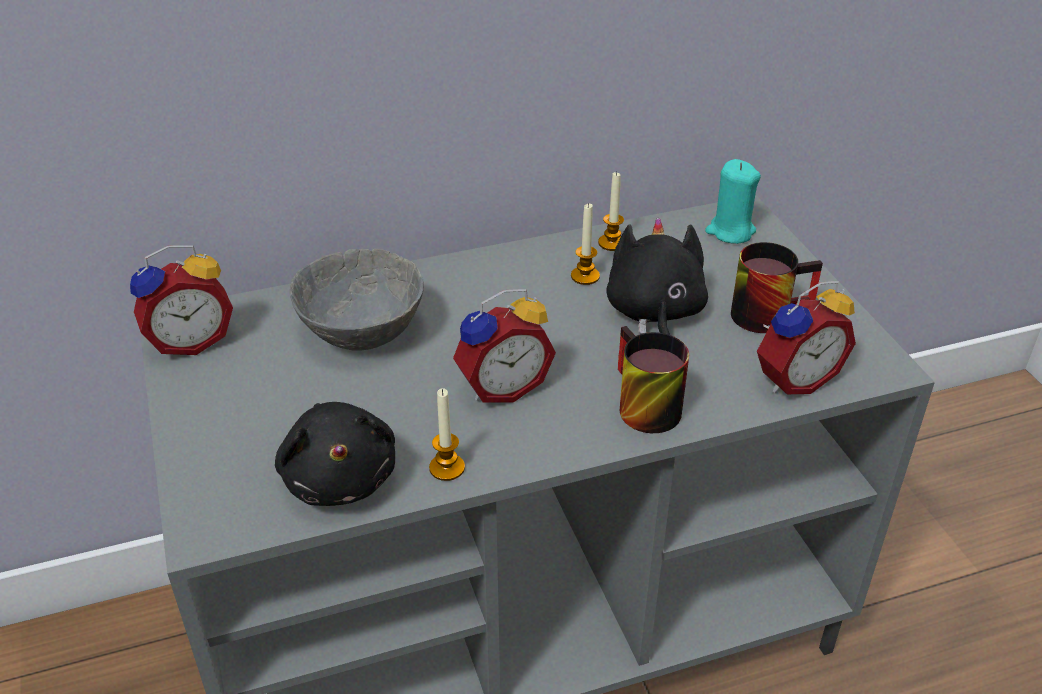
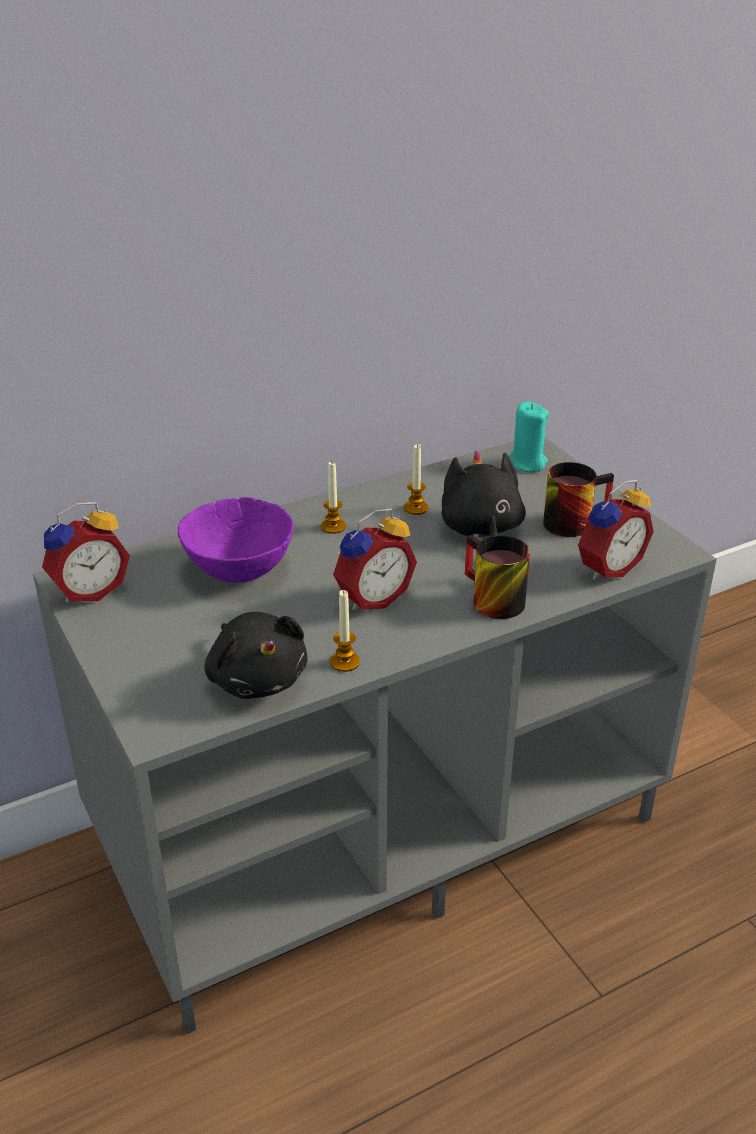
camera: 10 degrees left, 5 degrees down
grey bowl [290,249,424,351] -> purple bowl [178,497,294,583]
candle [598,172,624,251] -> candle moved to [321,462,346,534]

